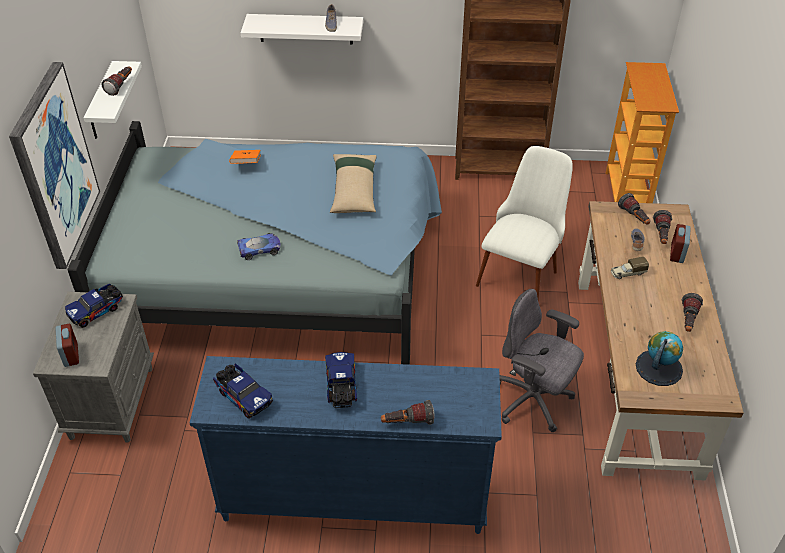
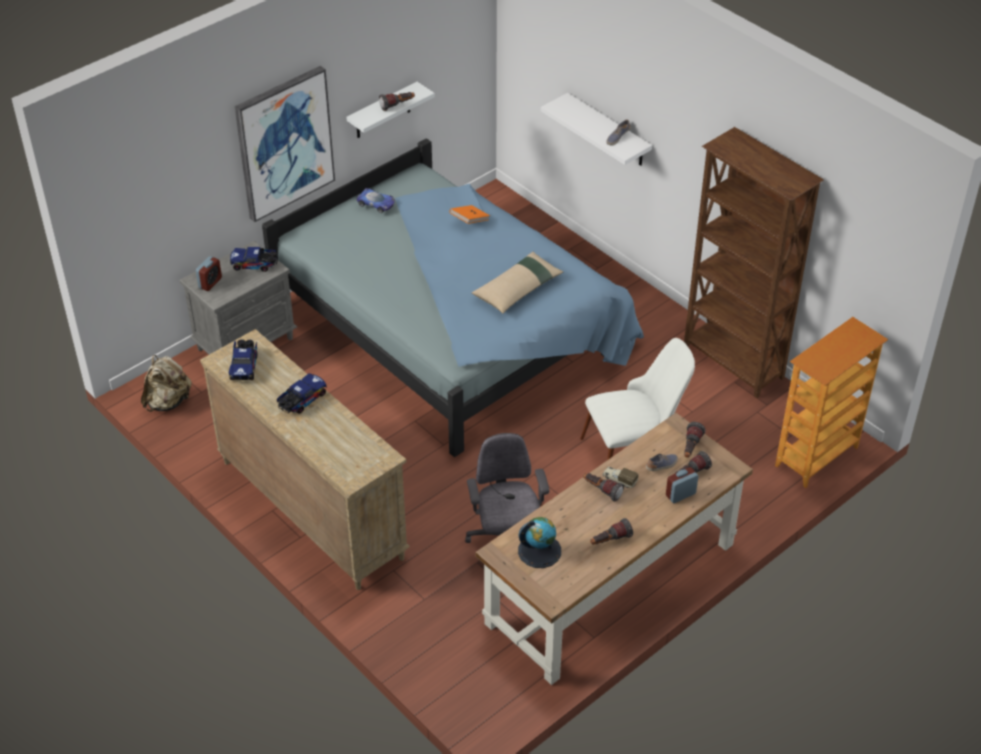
camera: 45 degrees right, 0 degrees up
blue dresser [189,356,502,534] -> beige dresser [200,329,410,590]
toy car [237,233,280,260] -> toy car moved to [356,188,395,213]
flashlight [381,400,435,425] -> flashlight moved to [583,473,624,501]
none -> beige backpack [141,355,192,412]

